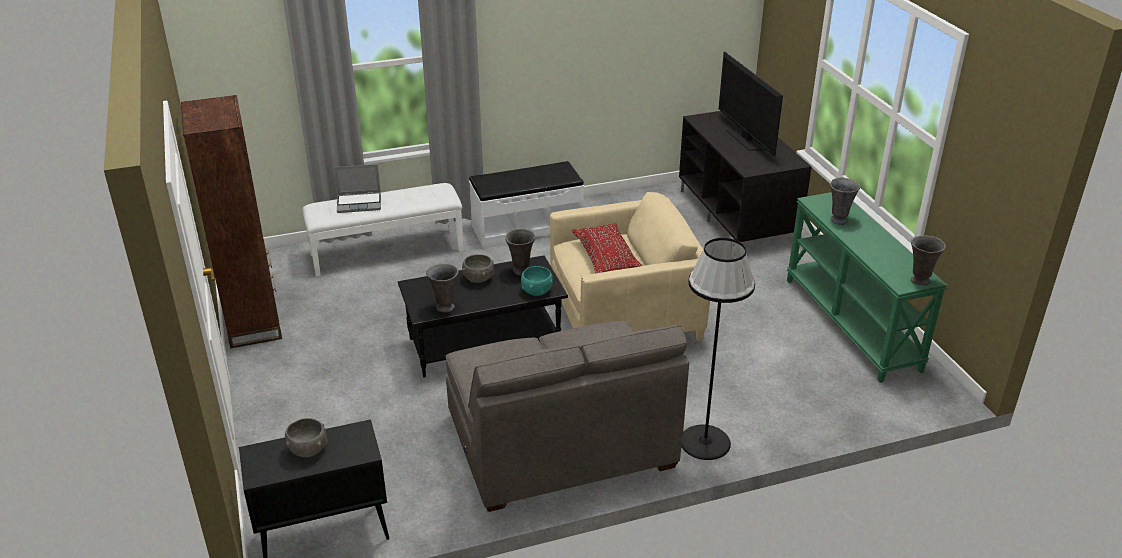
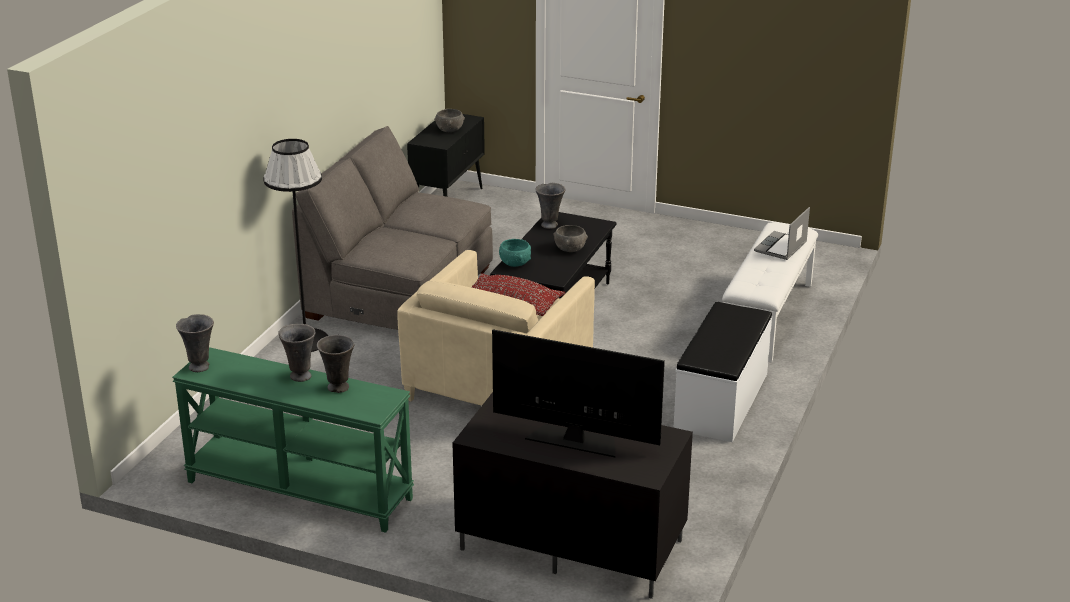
camera: 130 degrees right, 5 degrees down
brown bookcase [181,95,282,349] -> none
grey vase [505,229,535,276] -> grey vase moved to [278,324,316,382]

